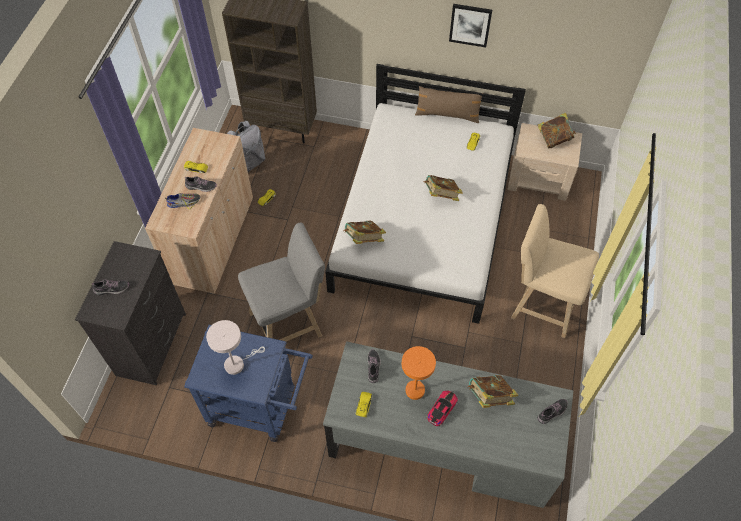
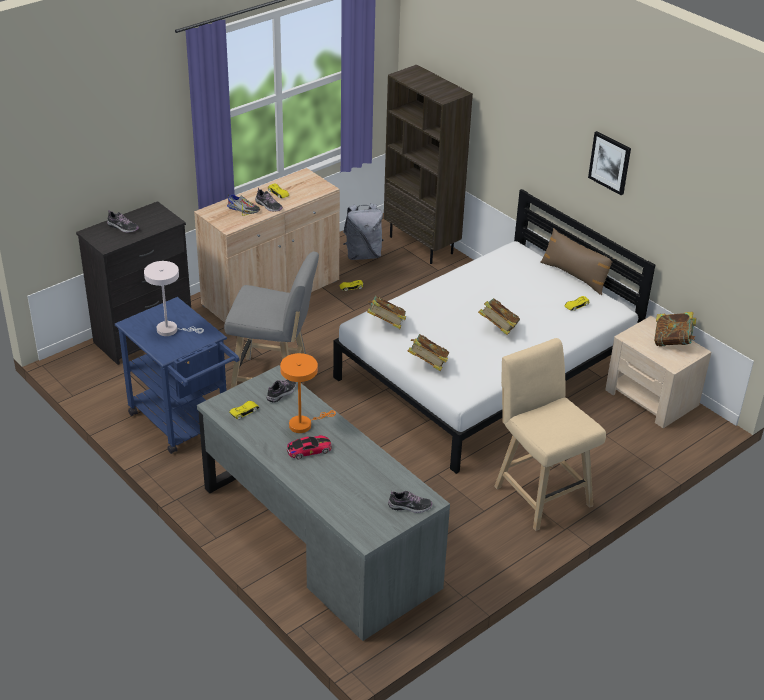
camera: 35 degrees right, 20 degrees down
book [468,375,518,408] -> book moved to [408,334,449,371]

